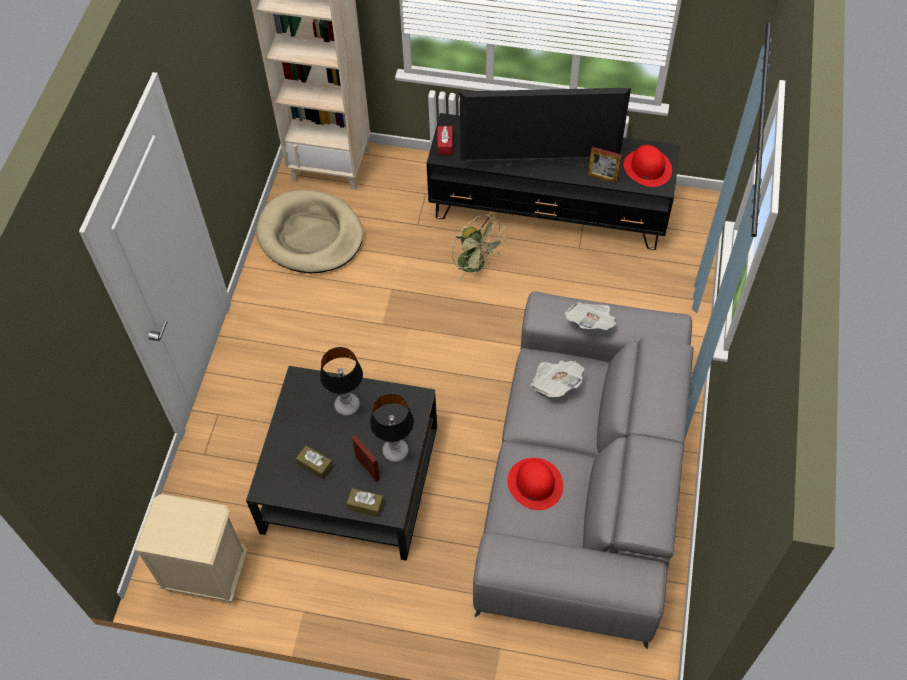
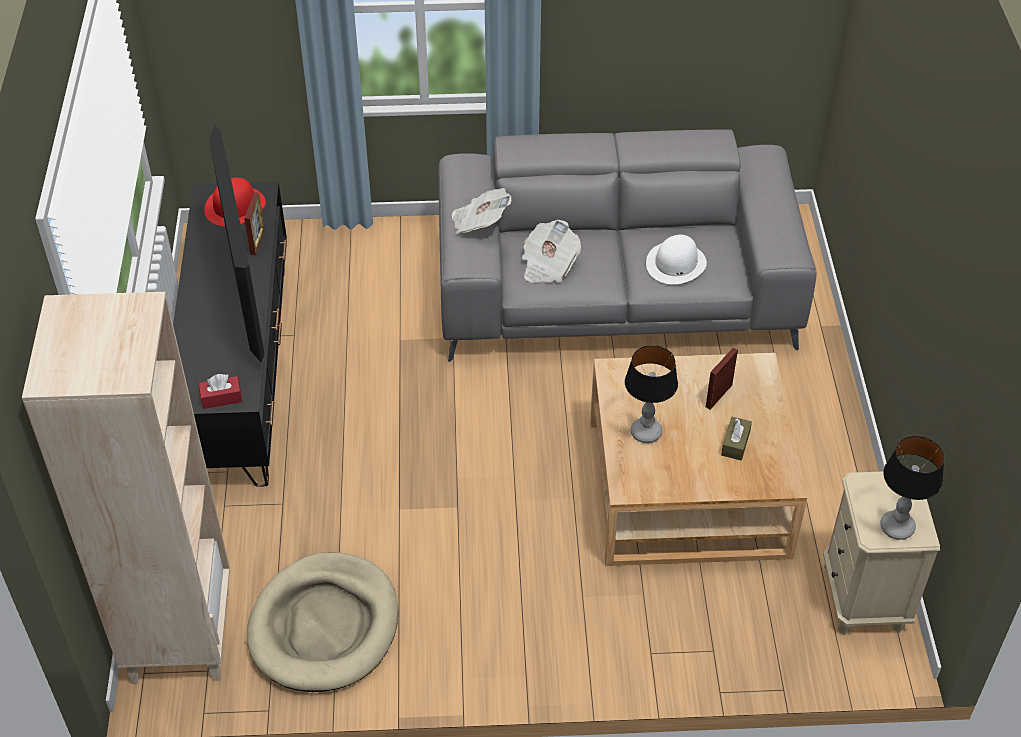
camera: 105 degrees left, 10 degrees down
black coffee table [246,366,437,561] -> beige coffee table [590,353,807,566]
brown tissue box [346,488,384,517] -> none
table lamp [370,394,414,462] -> table lamp moved to [880,436,944,540]
green fan [452,214,506,281] -> none
red hat [507,458,563,510] -> white hat [646,235,707,284]

